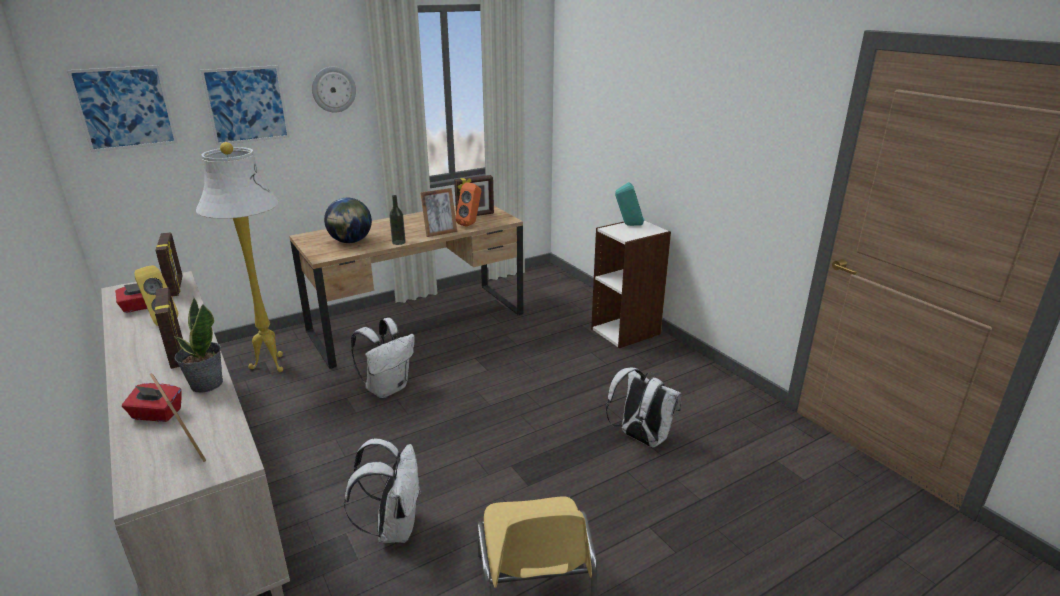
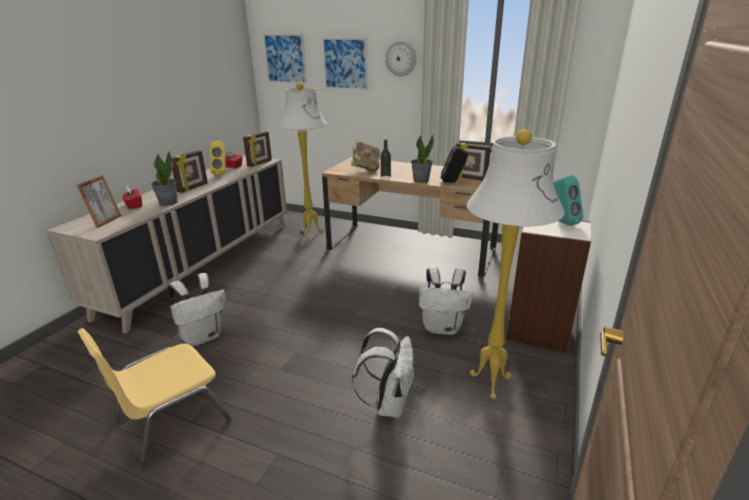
camera: 55 degrees right, 0 degrees up
globe [324,198,372,243] -> book [351,140,380,172]
white backpack [351,318,415,398] -> white backpack moved to [419,267,473,335]
picture frame [420,188,457,237] -> potted plant [411,135,434,183]
orange speaker [455,182,481,227] -> black speaker [441,145,468,182]
none -> white floor lamp [467,129,565,399]

